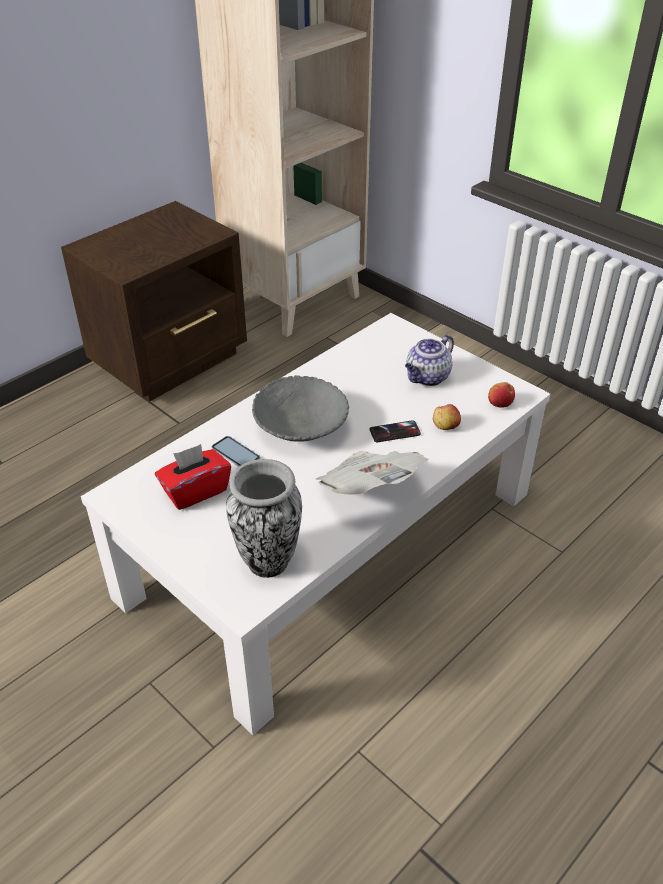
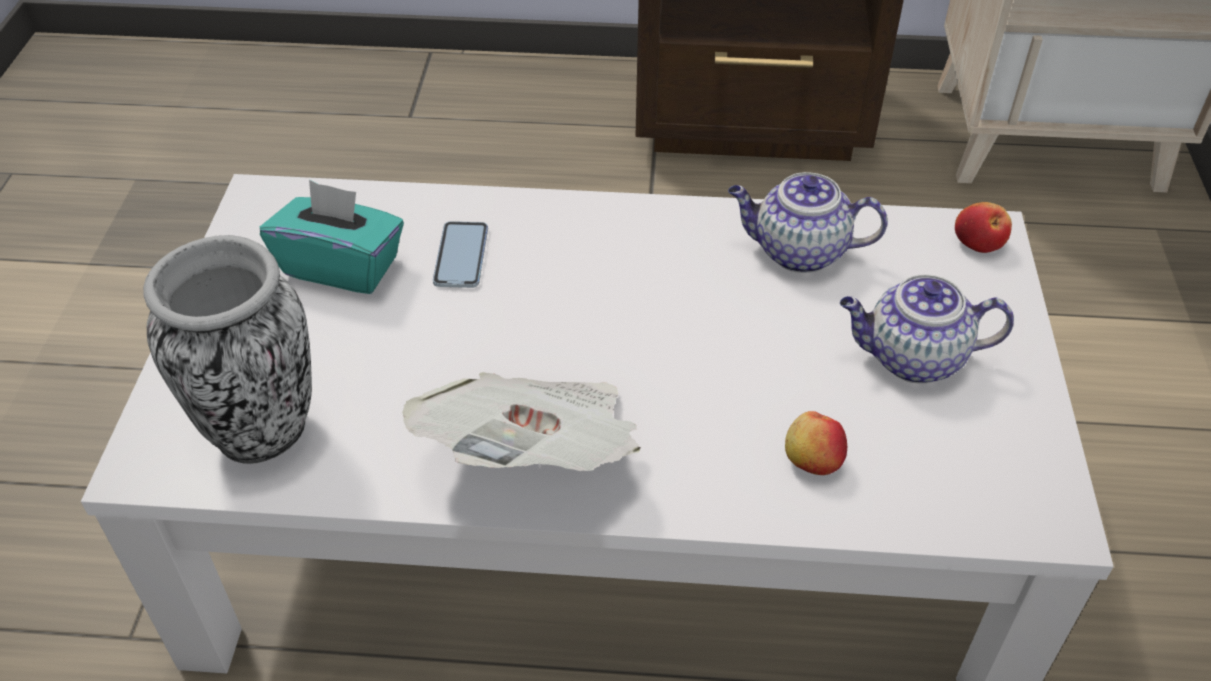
camera: 50 degrees right, 5 degrees up
red tissue box [155,444,231,510] -> turquoise tissue box [260,180,404,294]
grey bowl [252,375,349,442] -> none
phone [369,420,421,442] -> none
apple [488,382,515,407] -> apple moved to [955,202,1012,253]
none -> teapot [728,172,888,273]

